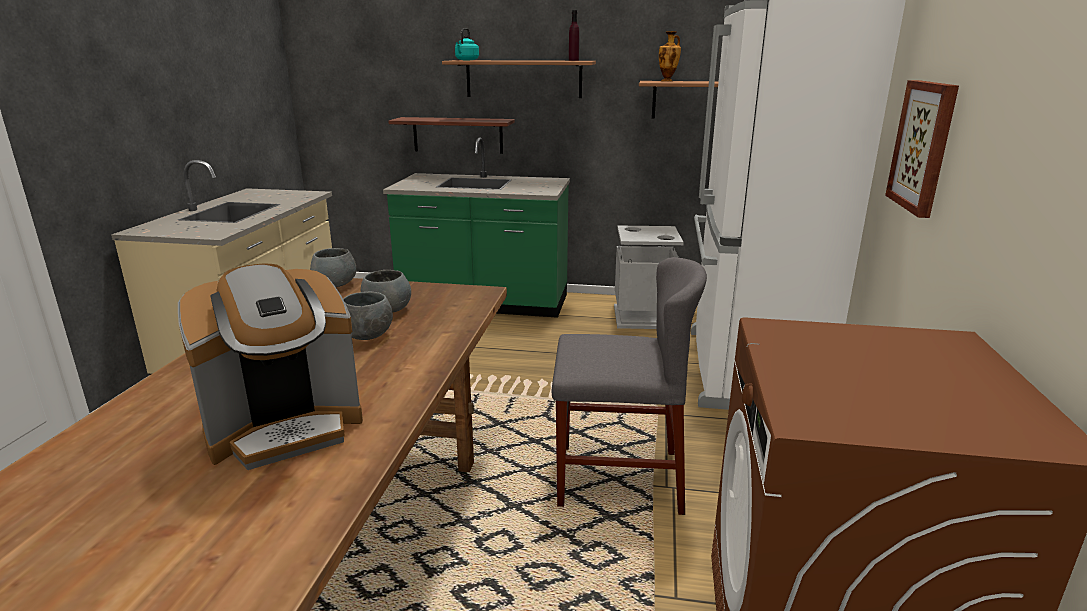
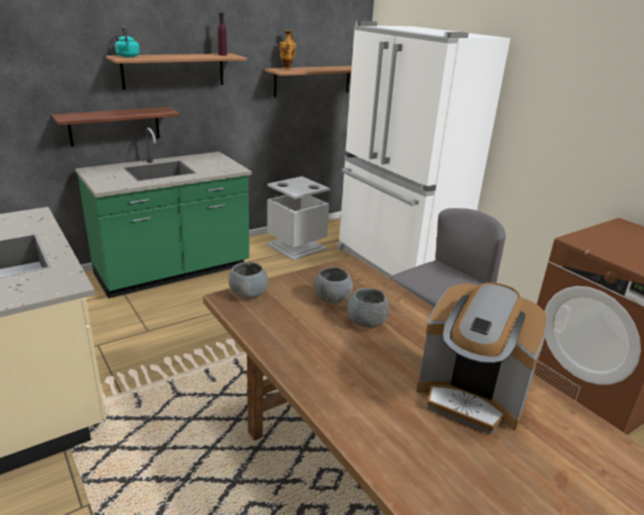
camera: 45 degrees left, 5 degrees up
coffee machine [178,264,363,470] -> coffee machine turned 105 degrees clockwise [417,282,548,435]
picture [885,80,959,218] -> none

